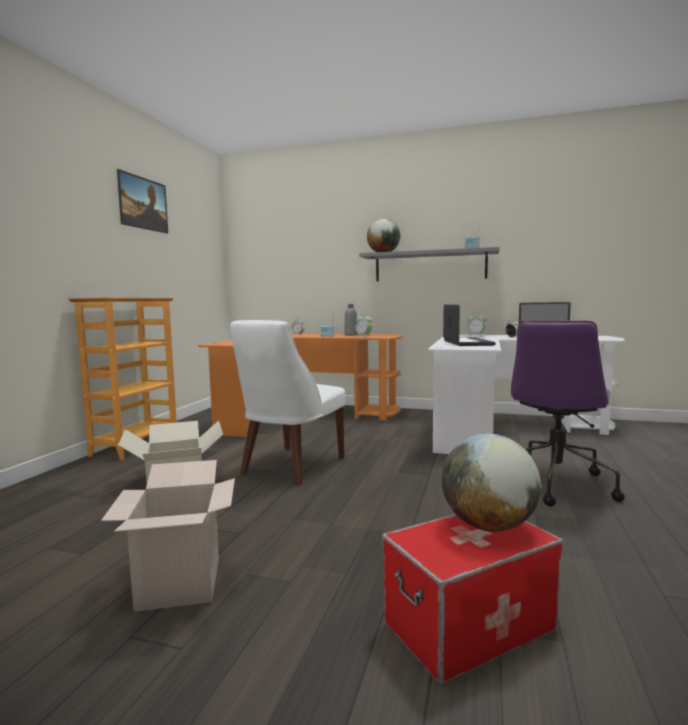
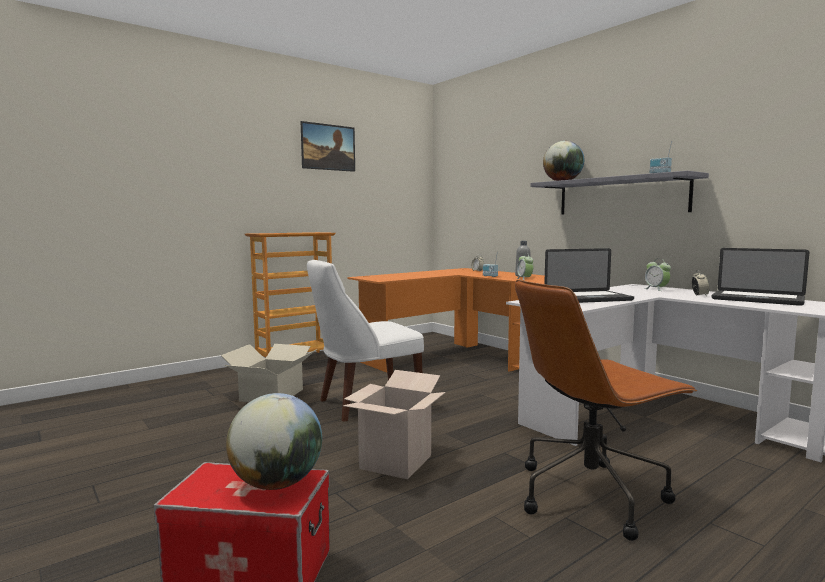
camera: 35 degrees right, 0 degrees up
cardboard box [101,460,235,612] -> cardboard box moved to [343,370,446,480]
laptop [443,304,496,346] -> laptop turned 45 degrees clockwise [544,248,634,303]
purple office chair [511,320,625,507] -> brown office chair [515,280,697,541]

